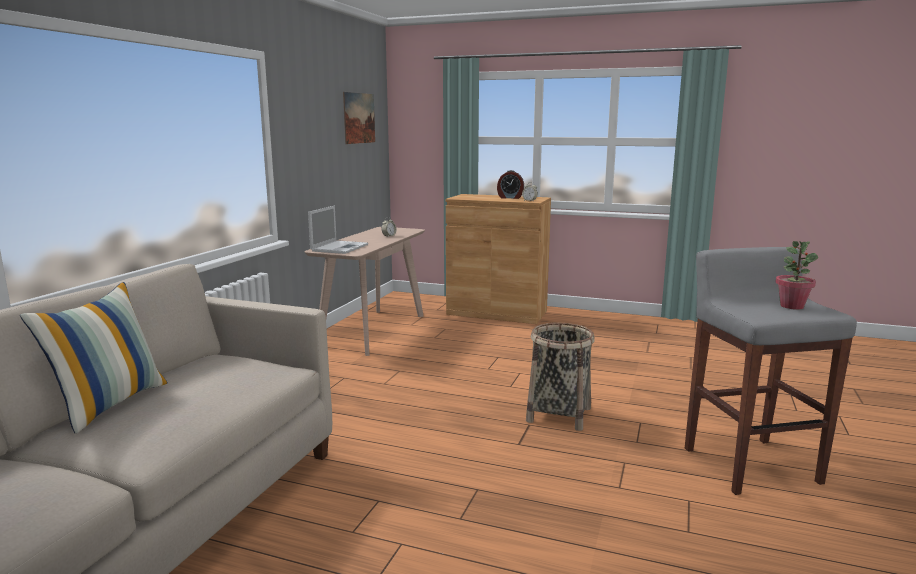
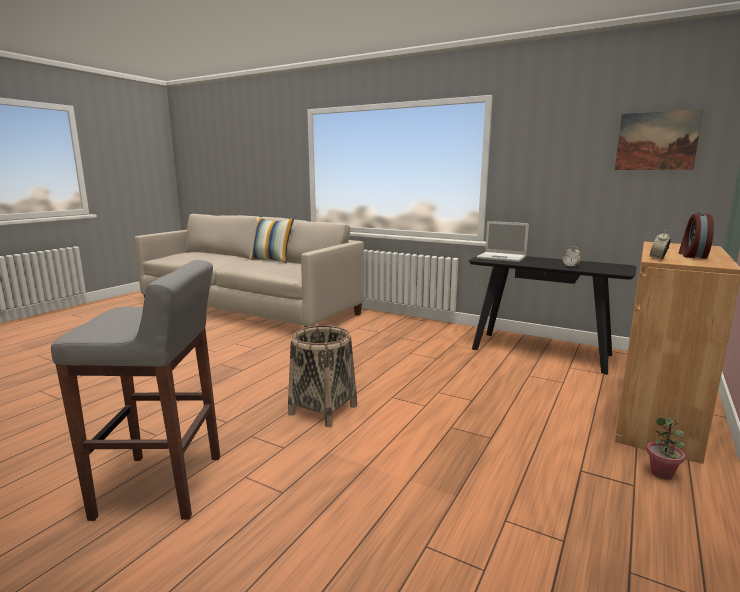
camera: 100 degrees right, 0 degrees up
beige console table [305,227,425,356] -> black console table [469,256,636,375]
potted plant [776,241,818,310] -> potted plant moved to [647,417,685,480]

